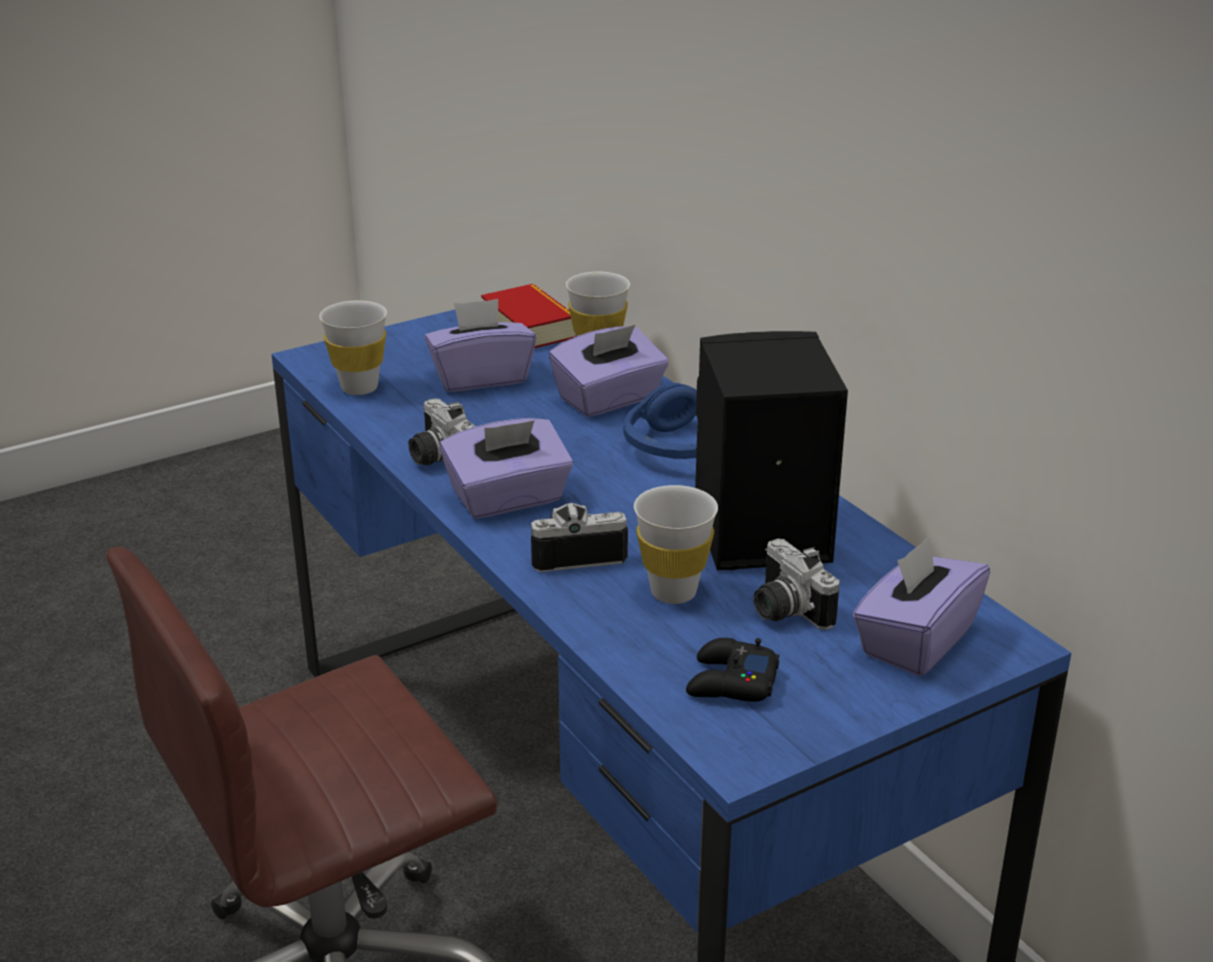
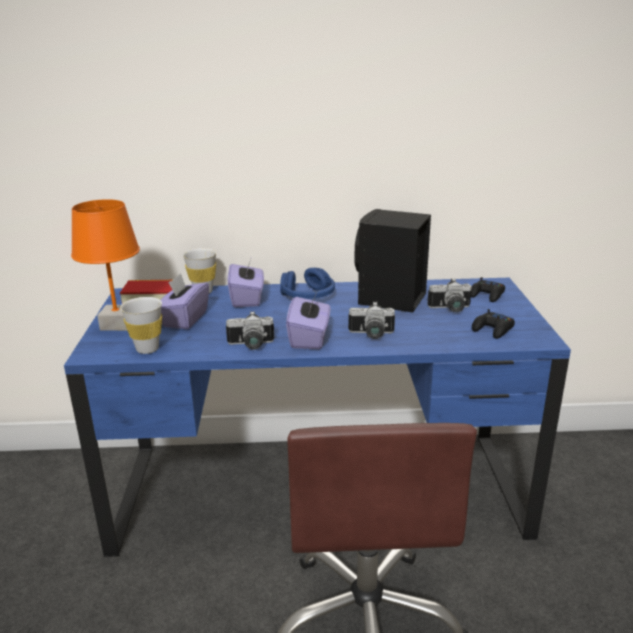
camera: 60 degrees left, 5 degrees down
camera [531,503,628,572] -> camera turned 105 degrees counterclockwise [348,301,395,339]
white cup [634,485,718,604] -> none
purple tissue box [853,536,990,677] -> black game controller [471,277,505,302]
none -> orange table lamp [71,199,140,331]

